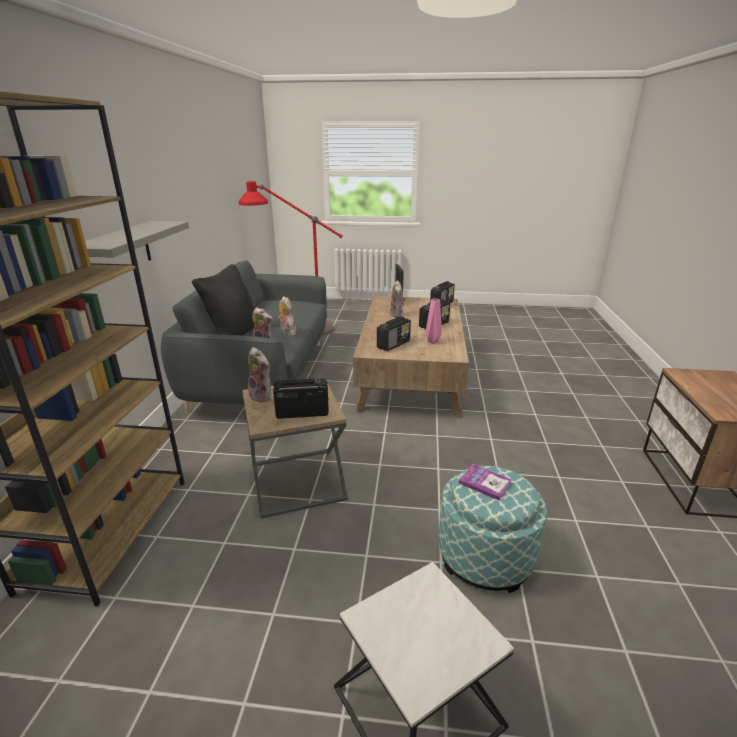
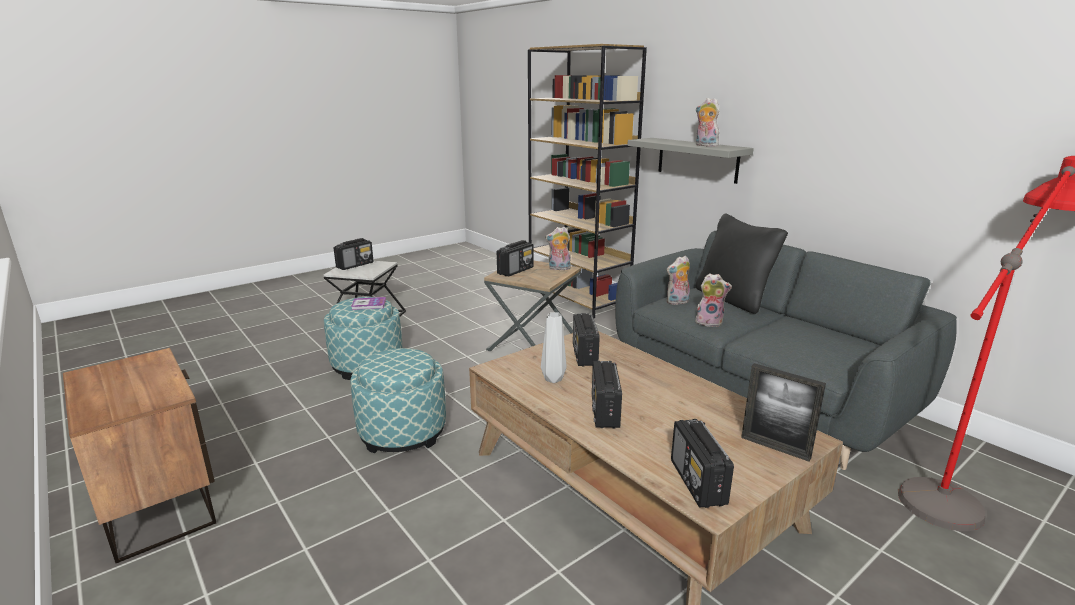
camera: 135 degrees right, 5 degrees down
plush toy [390,280,406,317] -> plush toy moved to [696,98,720,147]
pink vase [425,299,442,343] -> grey vase [541,312,567,383]
none -> radio [334,238,373,270]
none -> ottoman [350,348,446,454]

